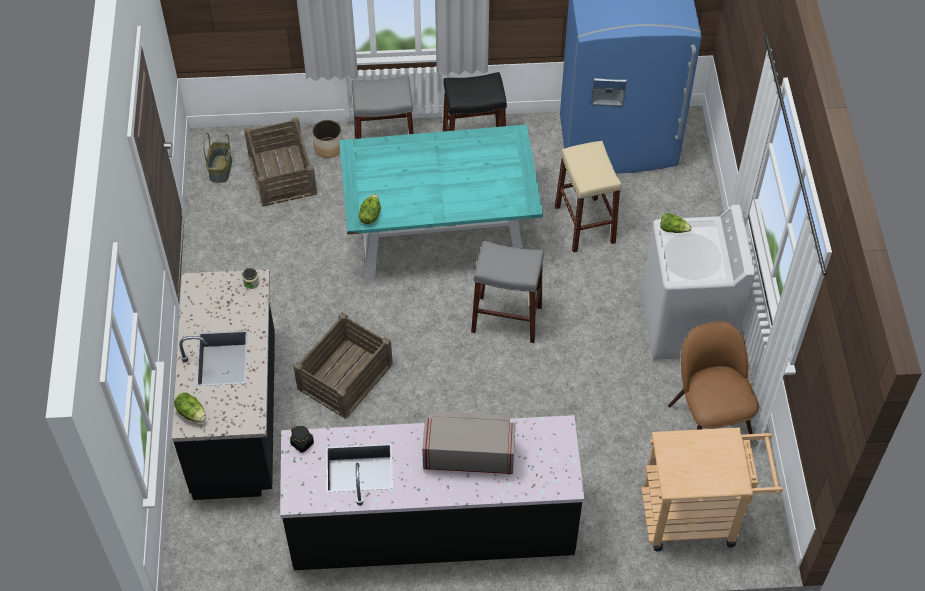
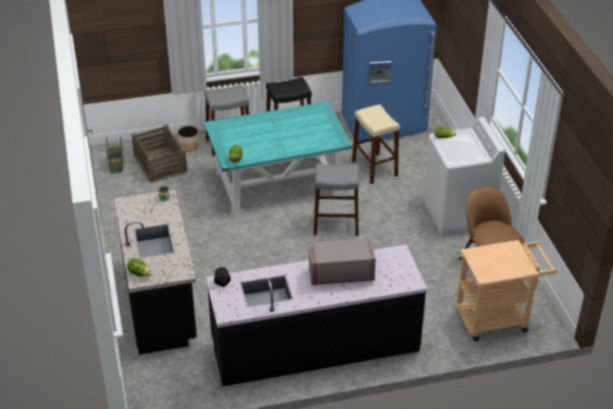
camera: 10 degrees left, 15 degrees down
crate [294,312,393,419] -> none

